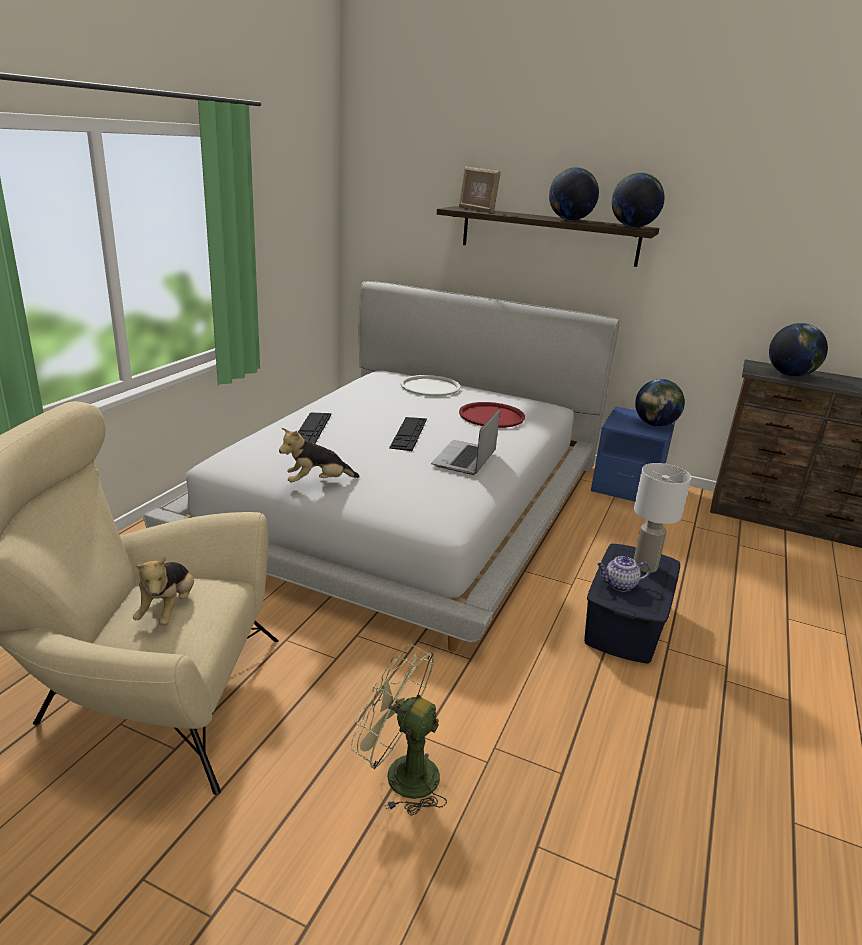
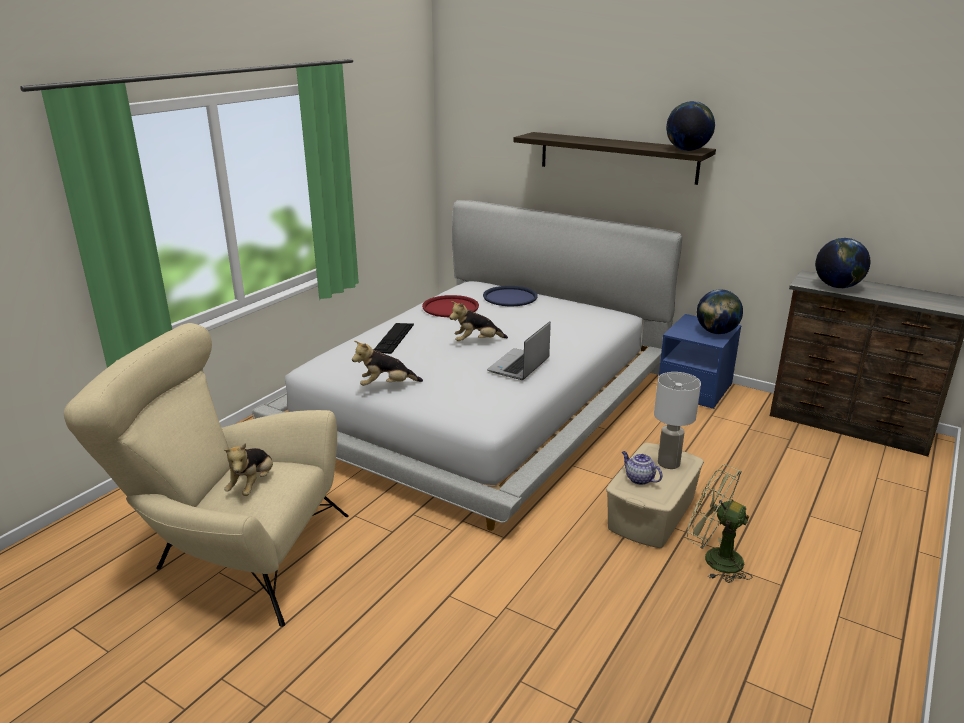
camera: 10 degrees right, 0 degrees up
green fan [351,644,447,816] -> green fan moved to [687,464,752,583]
keyboard [389,417,427,451] -> plush toy [449,301,508,341]
white tray [401,375,460,396] -> blue tray [483,286,538,306]
picture frame [459,167,501,213] -> none
red tray [459,402,525,428] -> red tray moved to [422,295,479,317]
globe [549,167,599,221] -> none
blue storage box [584,544,680,663] -> beige storage box [606,443,704,548]
teapot [597,556,651,592] -> teapot turned 45 degrees clockwise [622,451,662,485]

